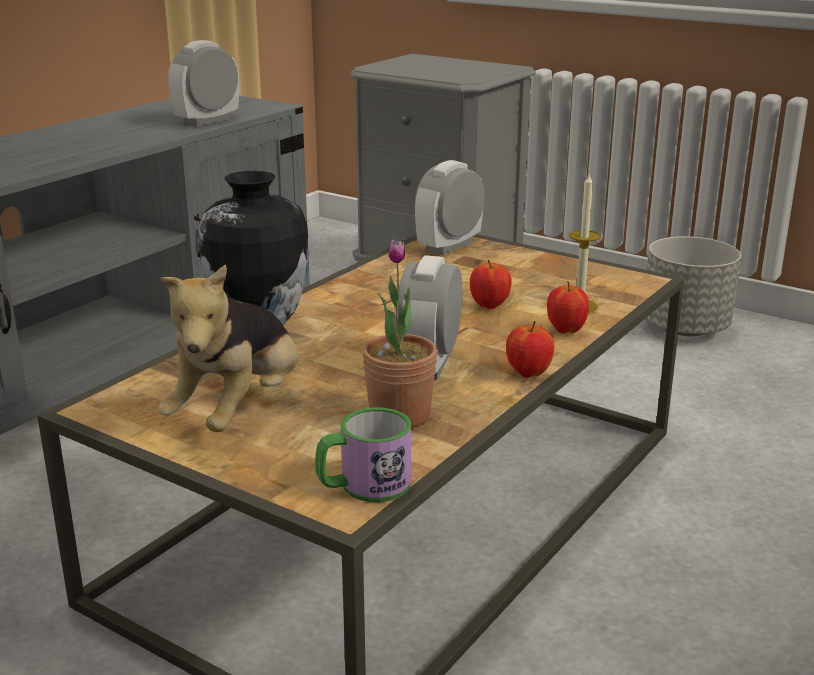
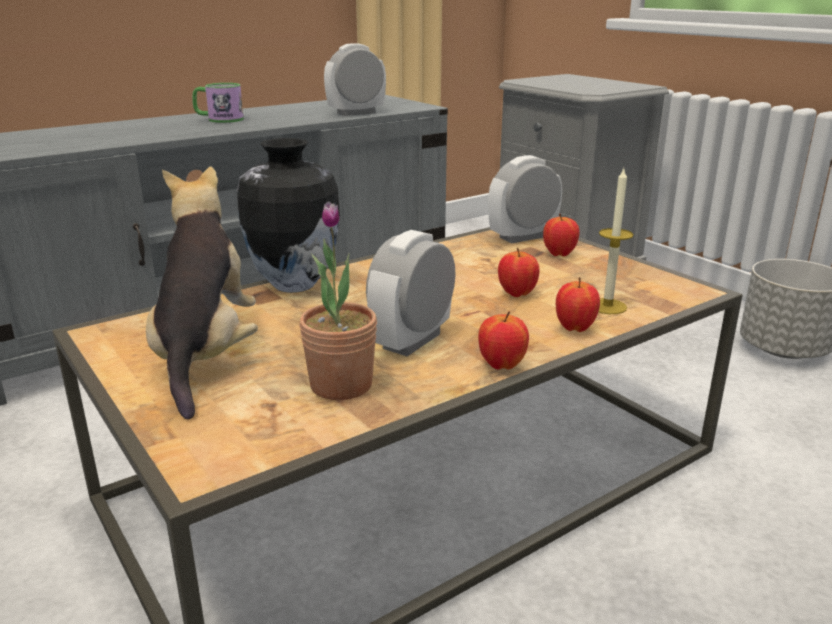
camera: 20 degrees right, 0 degrees up
plush toy [158,264,298,432] -> plush toy turned 135 degrees clockwise [146,167,258,420]
mug [315,407,411,502] -> mug moved to [192,83,244,123]
none -> apple [543,214,580,257]

